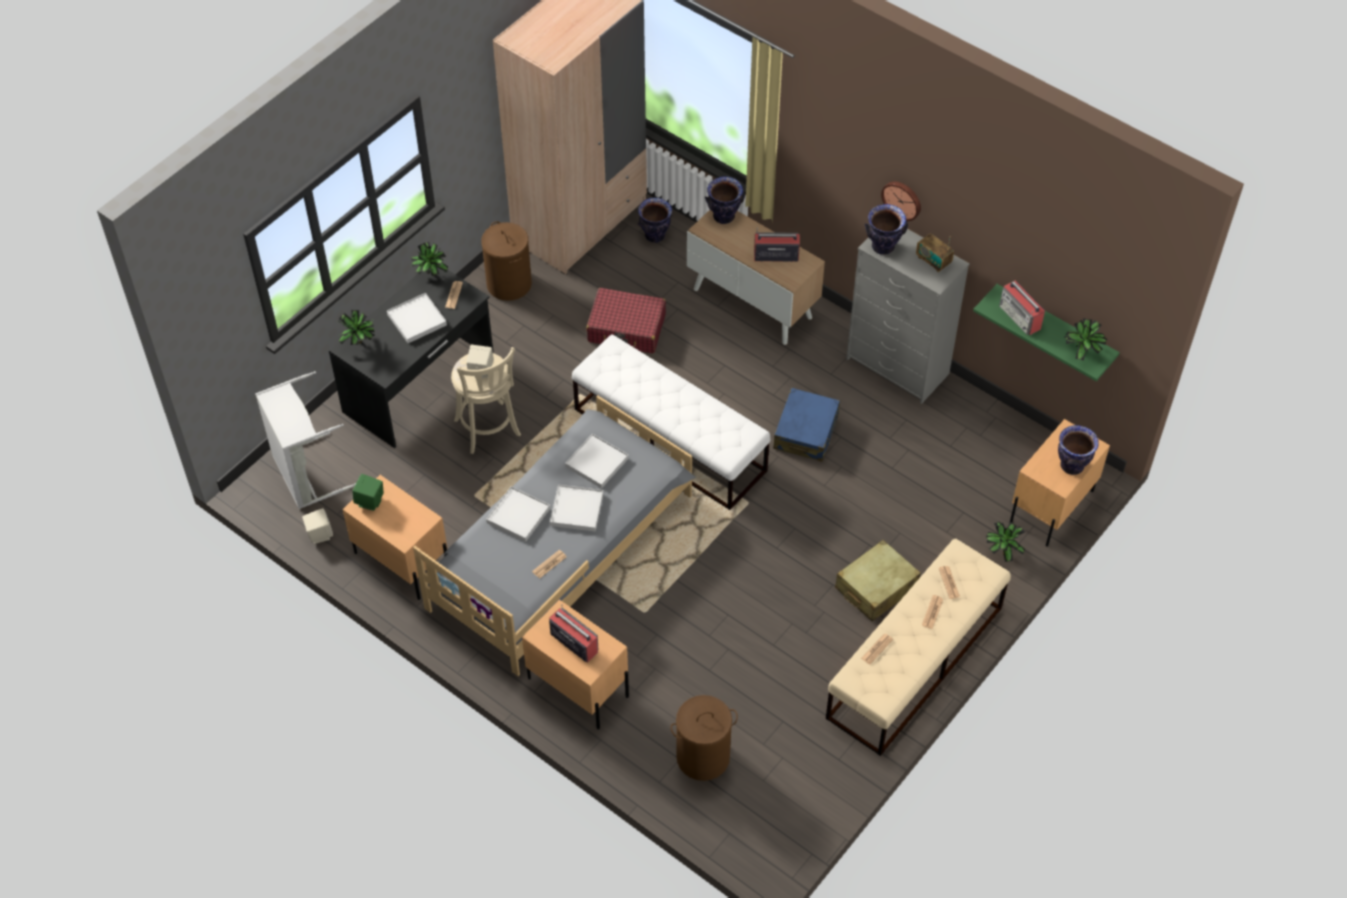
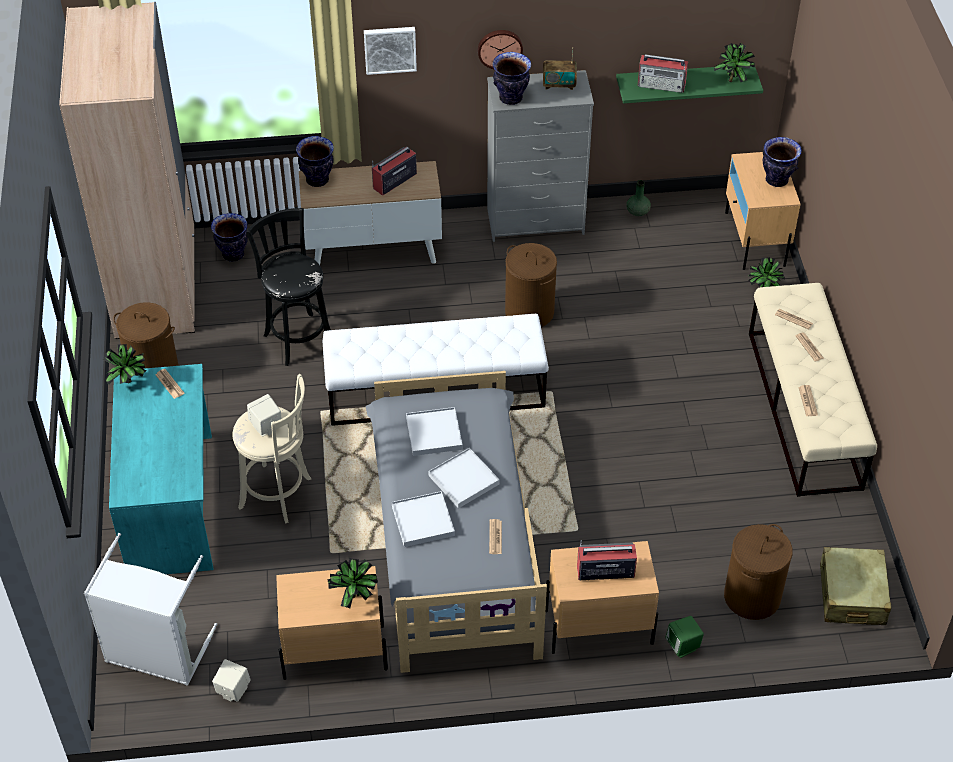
camera: 45 degrees left, 5 degrees down
black desk [329,268,494,448] -> turquoise desk [109,364,213,574]
potted plant [338,310,375,345] -> potted plant moved to [327,558,378,608]
green speaker [352,474,384,511] -> green speaker moved to [666,616,704,658]
white tray [387,293,447,343] -> none
red suitcase [586,288,666,353] -> black stool [246,208,331,366]
blue suitcase [773,388,840,462] -> brown laundry basket [505,243,557,327]
beige suitcase [835,540,921,622] -> beige suitcase moved to [820,547,891,625]
none -> picture [364,27,417,75]
none -> green vase [626,180,651,216]

